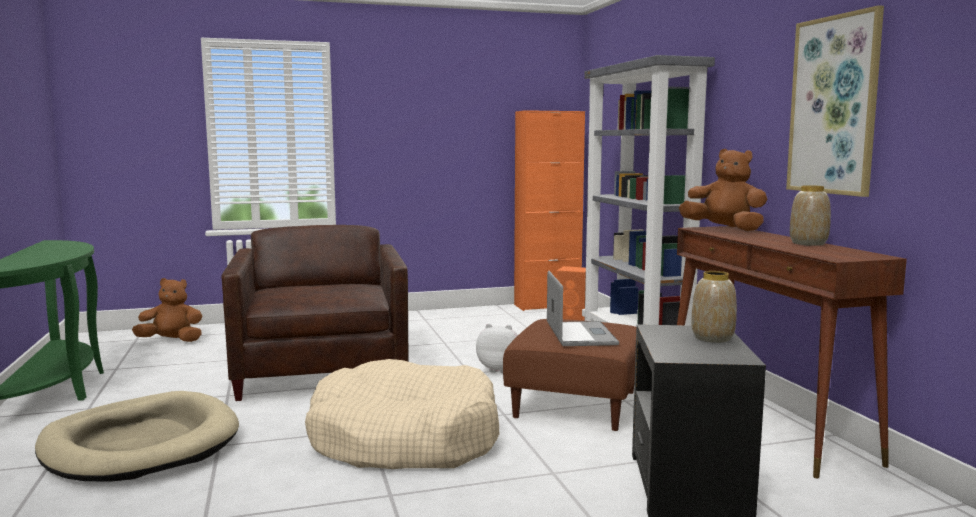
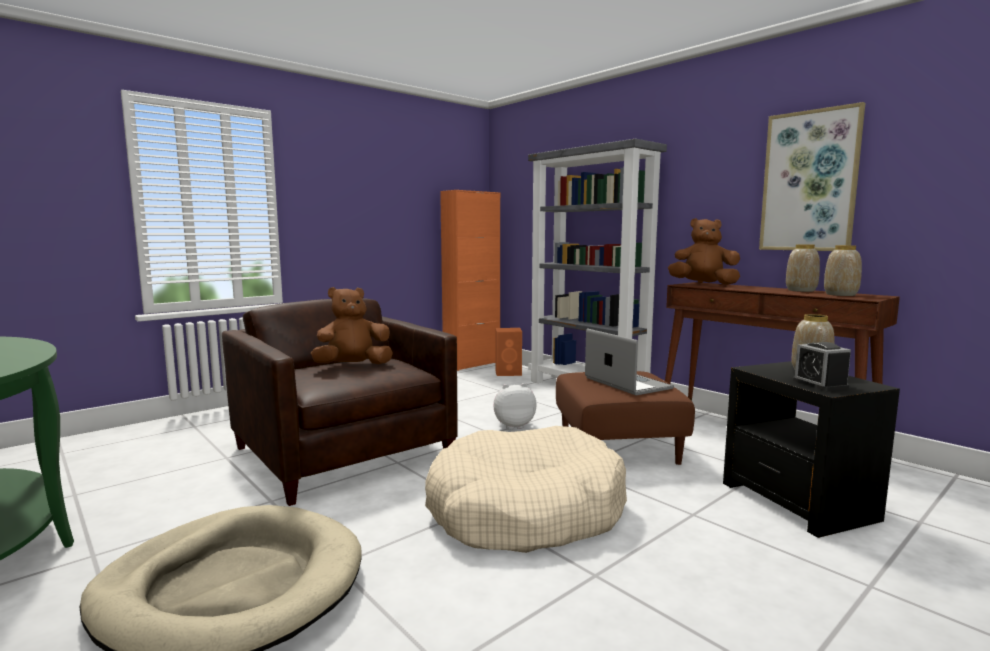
camera: 25 degrees left, 0 degrees up
brown plush toy [132,278,202,342] -> brown plush toy moved to [311,287,393,364]
none -> alarm clock [793,342,851,391]
none -> vase [824,245,862,296]

